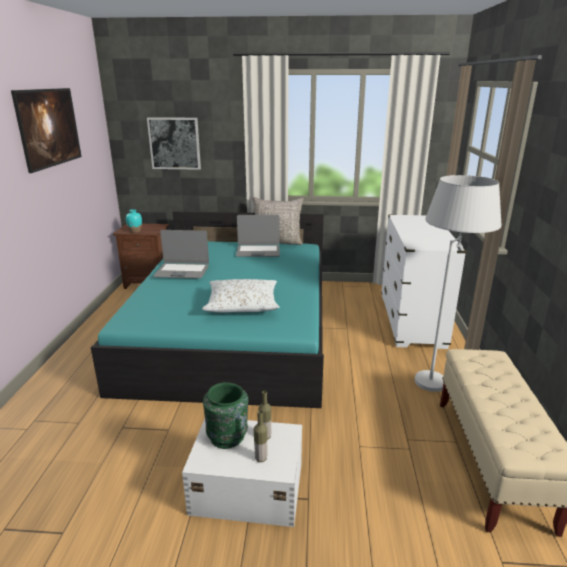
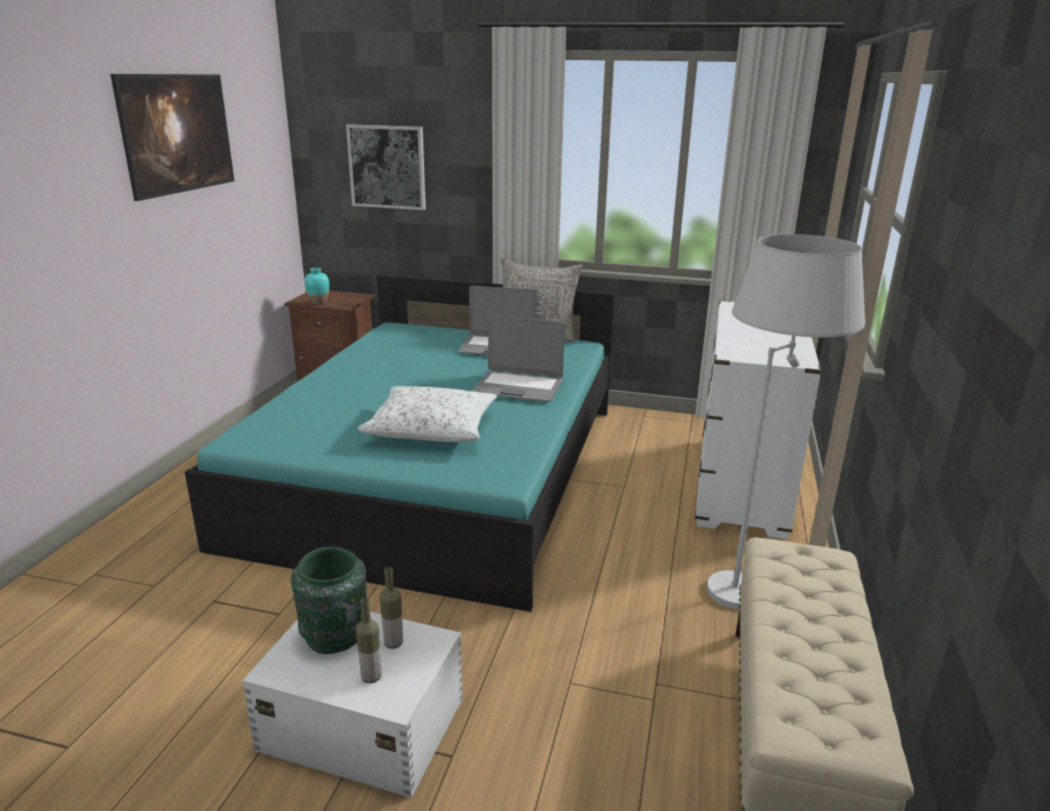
camera: 10 degrees right, 0 degrees up
laptop [153,230,209,279] -> laptop moved to [472,316,565,402]

